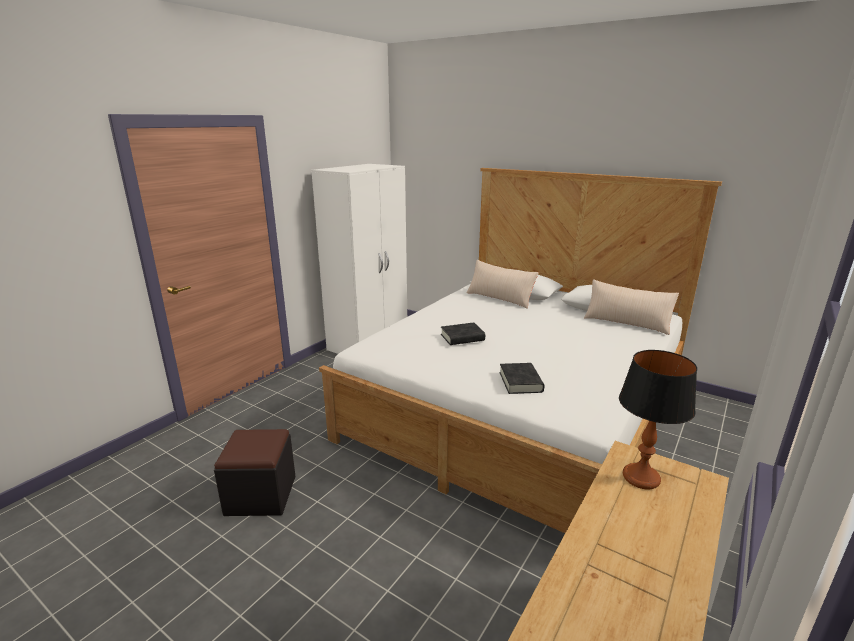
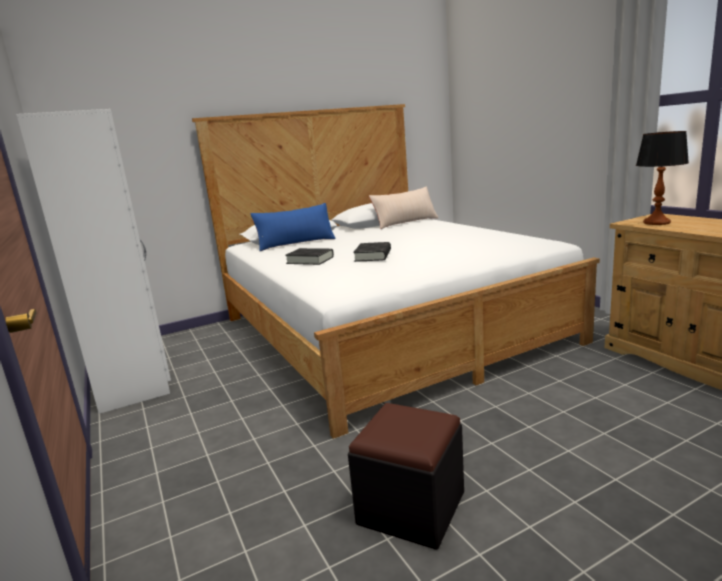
camera: 60 degrees left, 5 degrees down
beige pillow [467,260,539,309] -> blue pillow [251,203,336,251]
black book [499,363,544,394] -> black book moved to [285,248,334,265]

